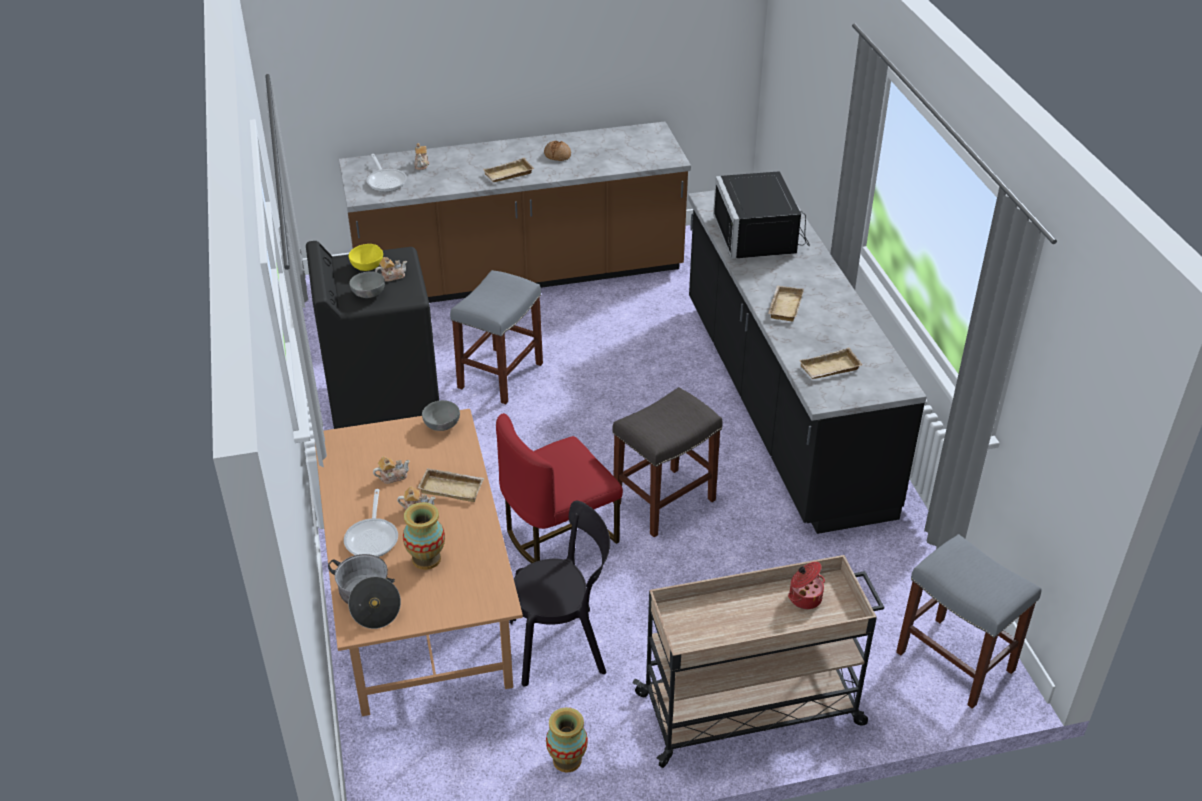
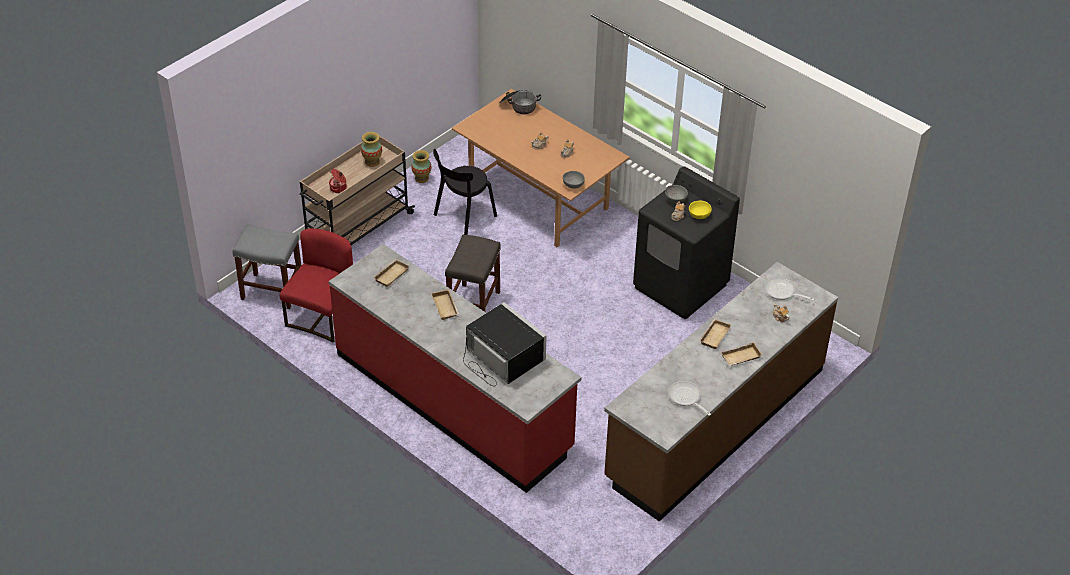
camera: 145 degrees right, 5 degrees up
frying pan [344,489,398,557] -> frying pan moved to [668,381,711,416]
vase [403,502,445,570] -> vase moved to [361,132,382,167]
beige tray [417,468,484,502] -> beige tray moved to [721,342,762,366]
grey stool [450,270,543,404] -> none
red chair [496,413,623,563] -> red chair moved to [280,228,353,342]
bread [544,141,571,161] -> none
black counter [688,190,927,534] -> red counter [329,244,581,493]

